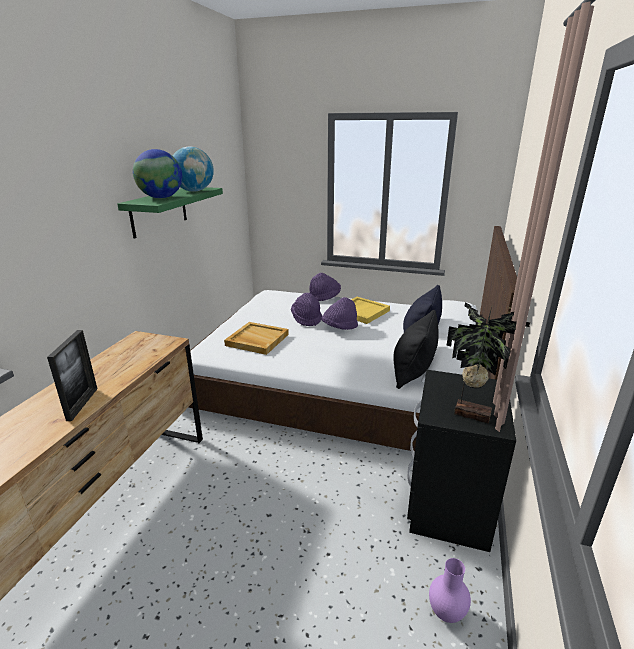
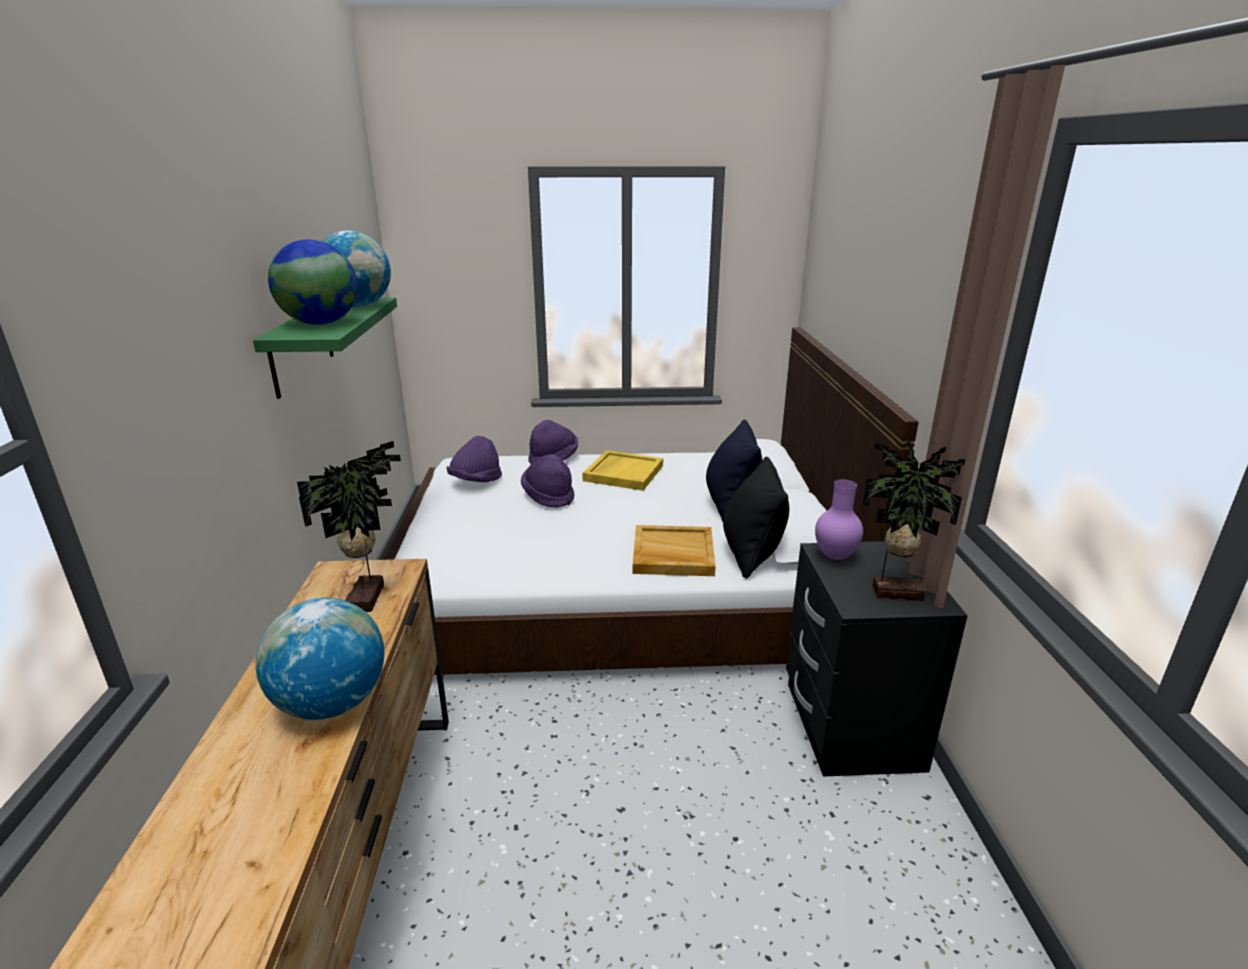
camera: 20 degrees left, 0 degrees up
picture frame [47,330,97,421] -> globe [256,598,384,720]
beige tray [224,322,289,355] -> beige tray moved to [633,525,716,576]
purple hat [321,297,358,330] -> purple hat moved to [447,436,502,482]
purple vase [429,558,471,623] -> purple vase moved to [815,480,863,560]
none -> potted plant [297,441,401,612]

